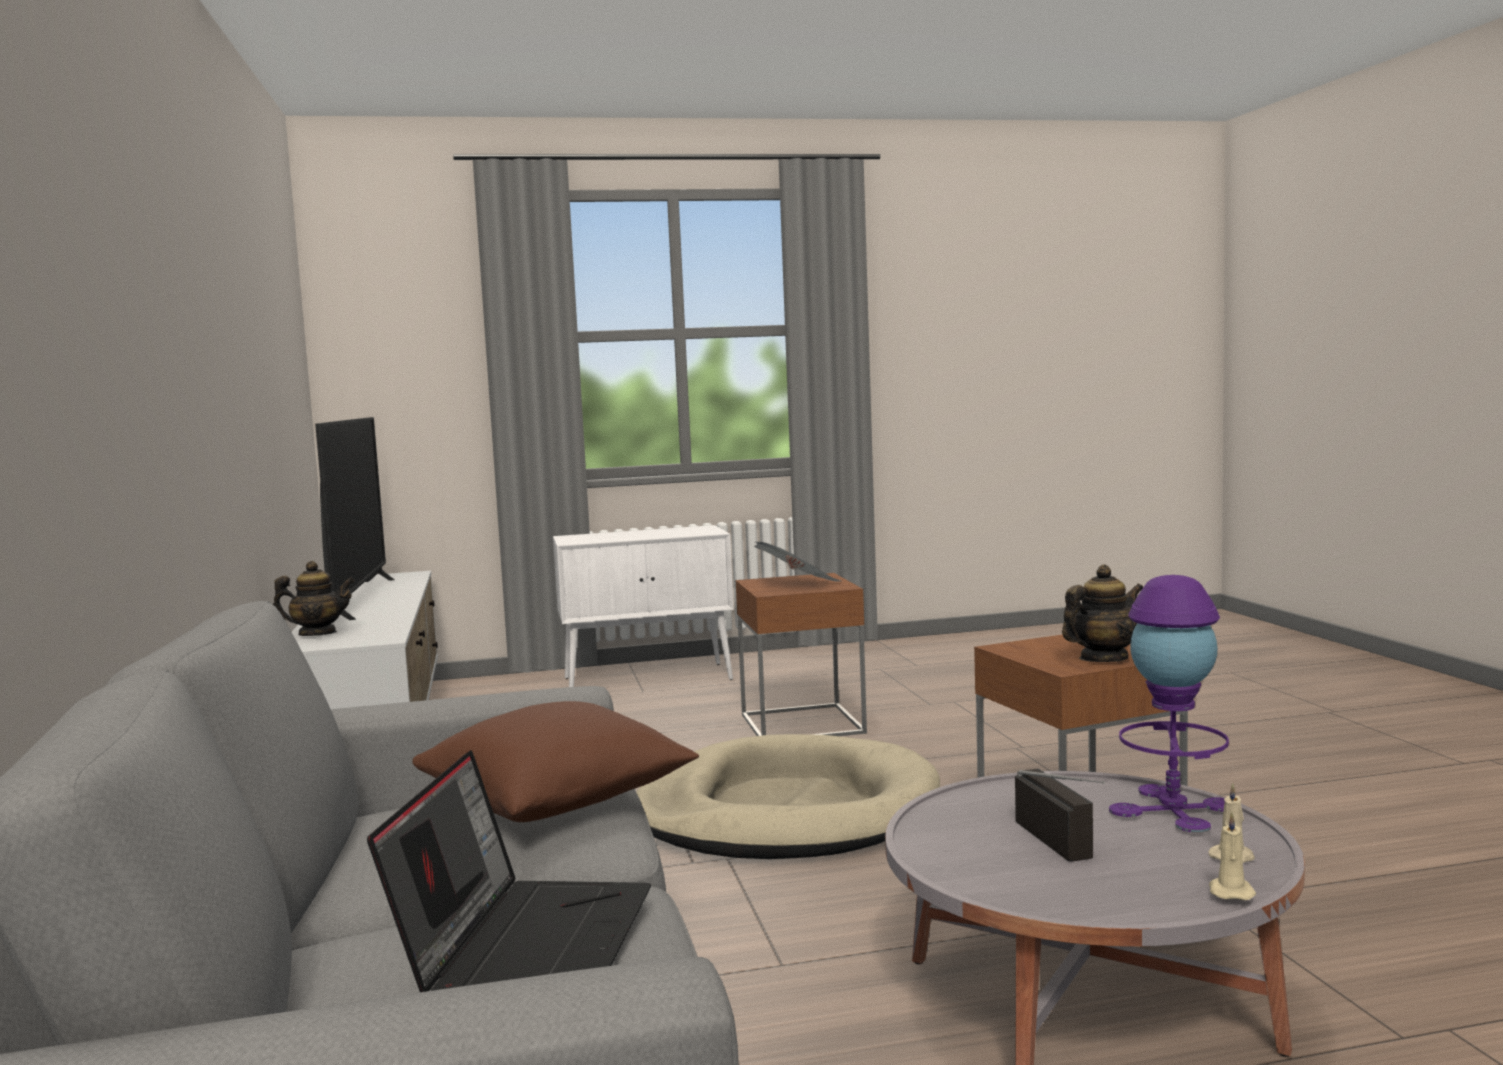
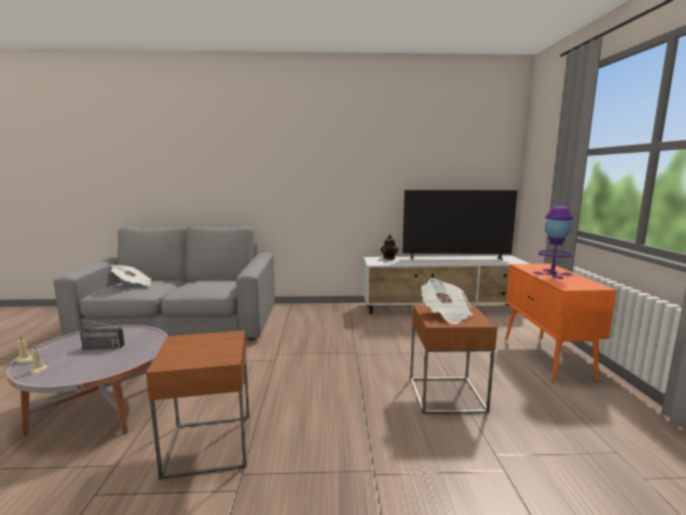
camera: 100 degrees right, 5 degrees up
laptop [367,750,651,992] -> newspaper [110,264,152,286]
brown pillow [412,701,699,822] -> none
white cabinet [553,525,734,687] -> orange cabinet [506,264,617,383]
beige dog bed [636,734,940,859] -> none
teapot [1062,564,1143,662] -> none
purple table lamp [1109,575,1229,833] -> purple table lamp moved to [533,206,574,279]

